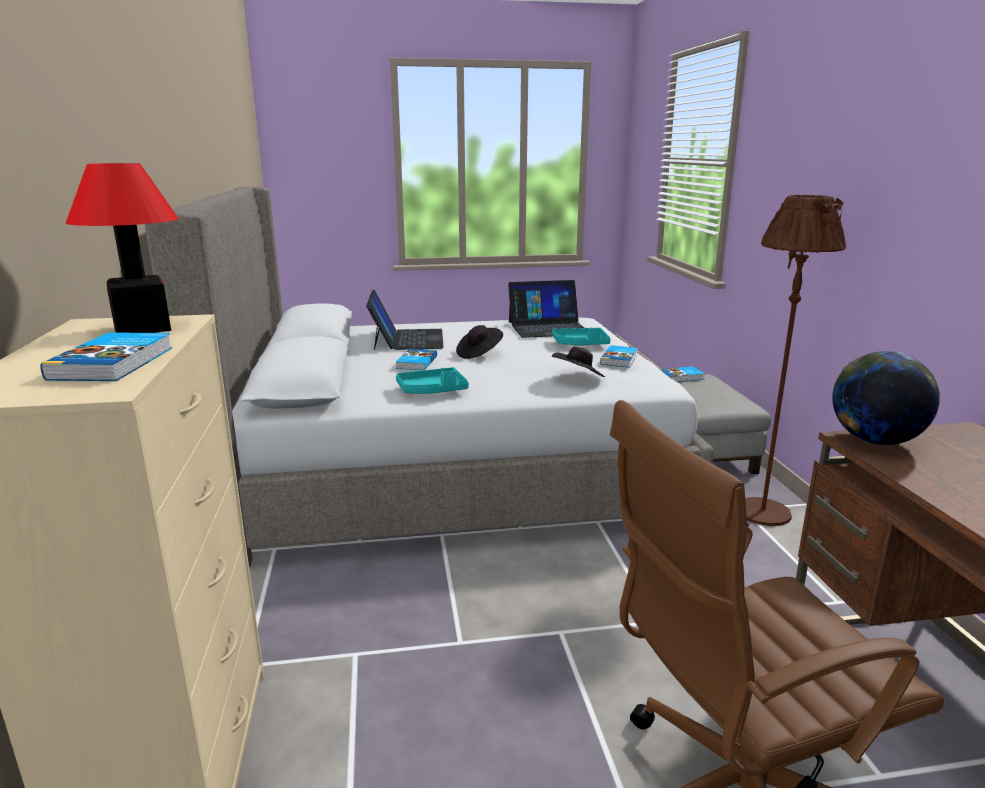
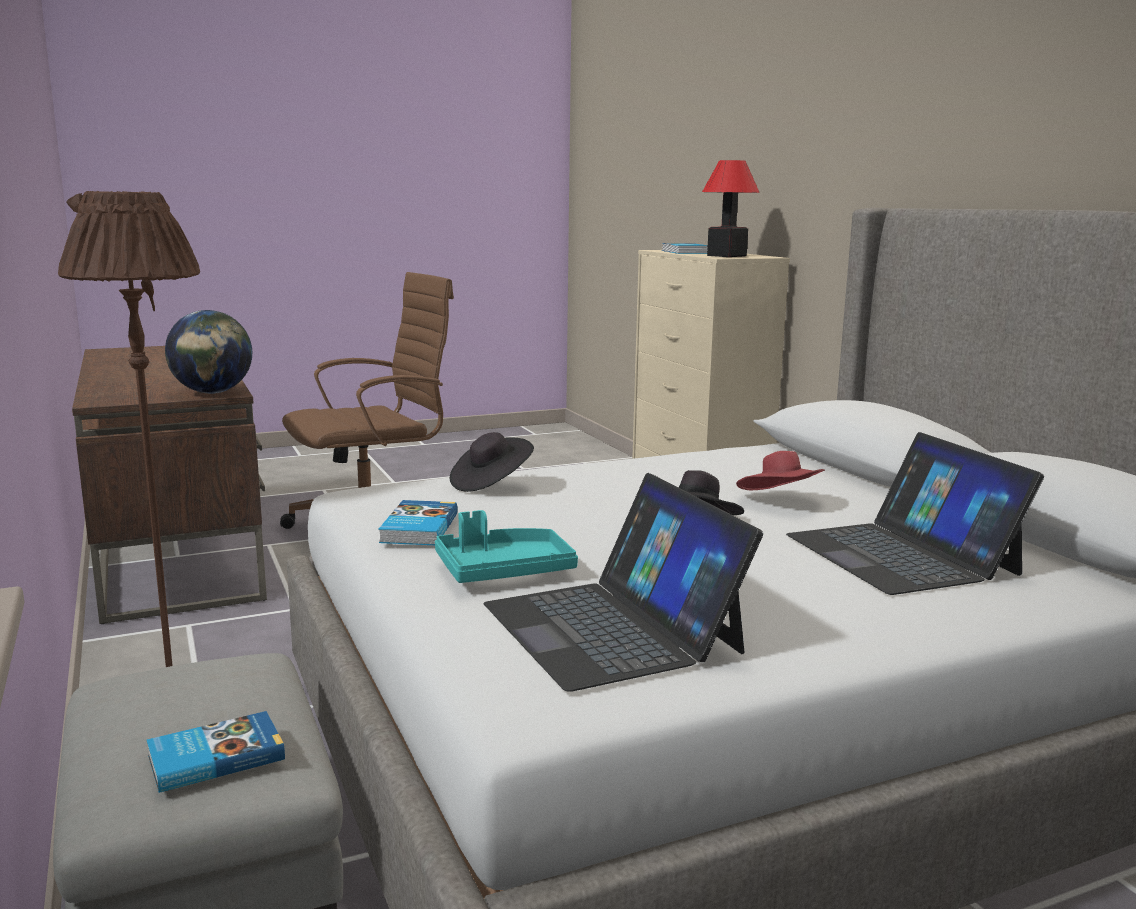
camera: 165 degrees right, 5 degrees down
book [396,349,437,370] -> red hat [736,451,825,490]
turquoise tray [396,367,469,394] -> none
laptop [508,280,584,338] -> laptop turned 90 degrees counterclockwise [484,473,763,691]

